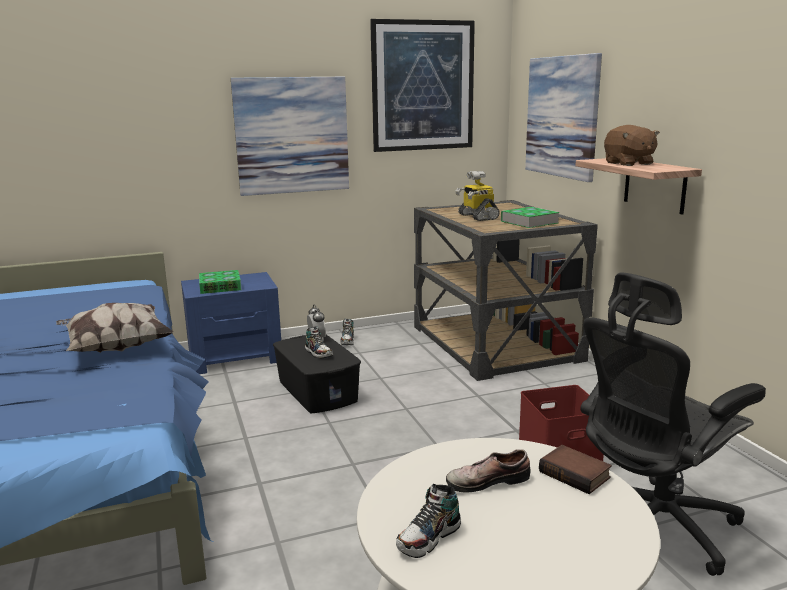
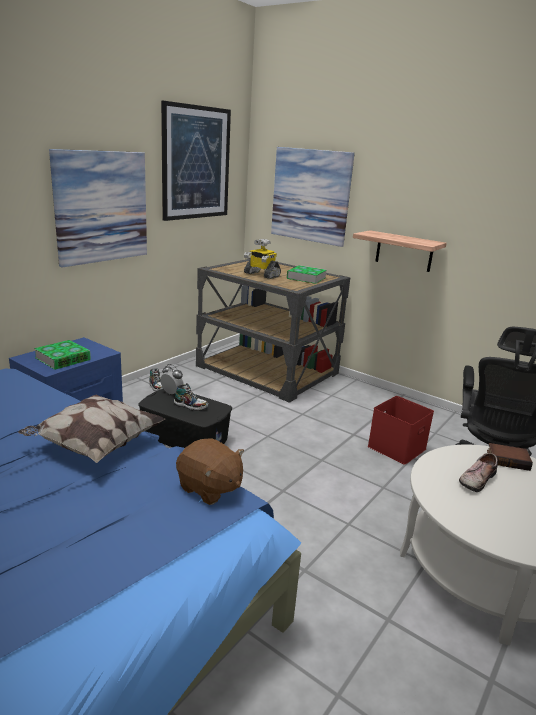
camera: 35 degrees left, 5 degrees up
shoe [396,484,461,558] -> none
brown plush toy [604,125,660,166] -> brown plush toy moved to [176,438,244,505]

